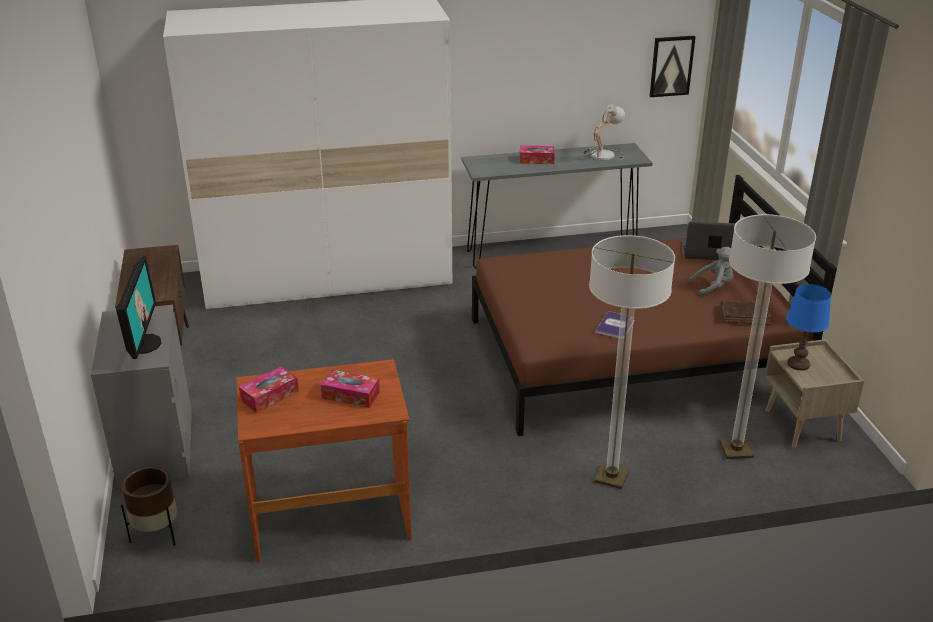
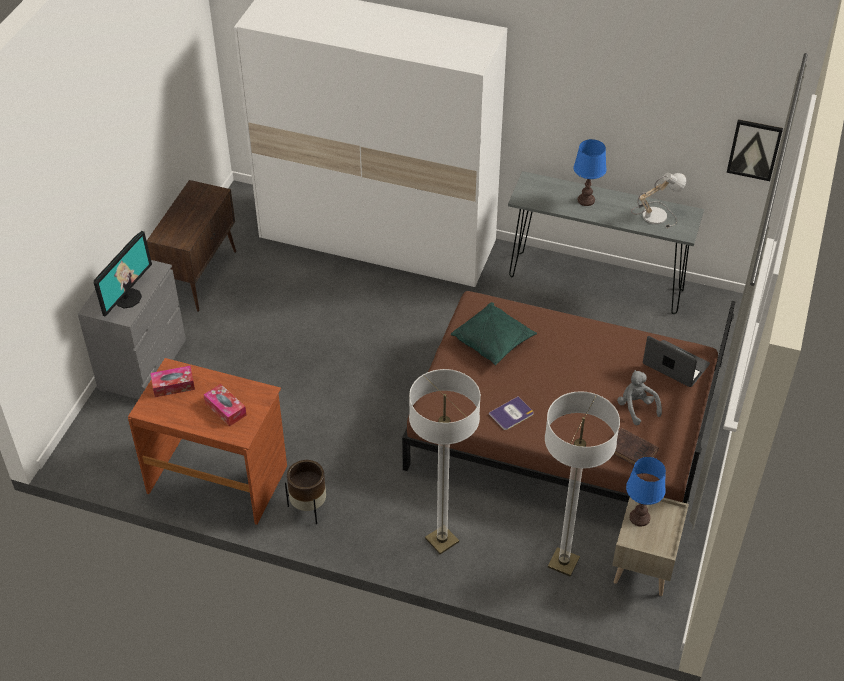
camera: 30 degrees right, 15 degrees up
brown planter [121,466,177,546] -> brown planter moved to [285,460,326,524]
tissue box [520,146,555,164] -> blue table lamp [574,139,607,206]
grey plush toy [689,247,733,297] -> grey plush toy turned 135 degrees counterclockwise [617,370,662,425]
none -> green pillow [451,302,537,365]

